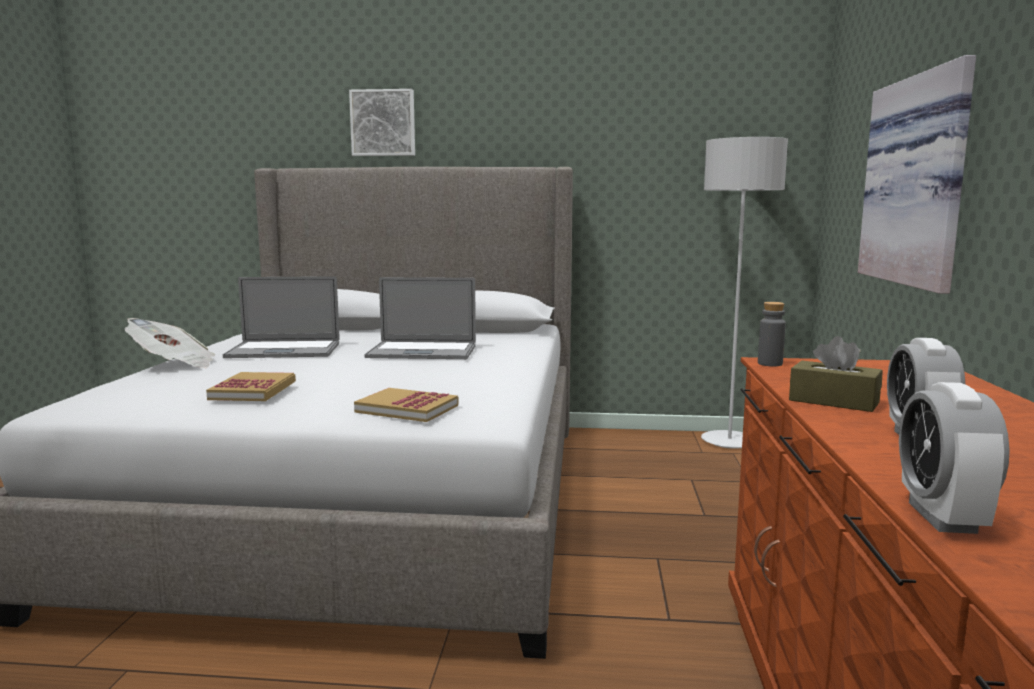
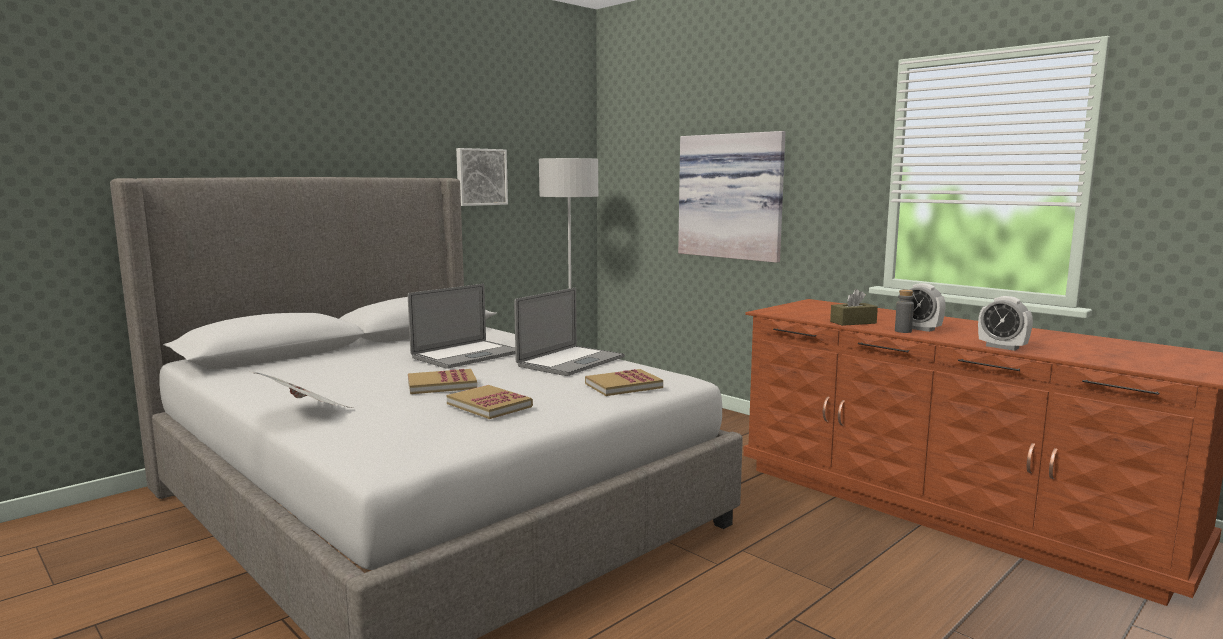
camera: 50 degrees left, 0 degrees up
laptop [223,276,340,358] -> laptop moved to [514,288,625,376]
picture [349,89,415,156] -> picture moved to [456,148,508,206]
grey bottle [758,302,786,366] -> grey bottle moved to [895,290,914,333]
none -> book [408,369,477,394]

